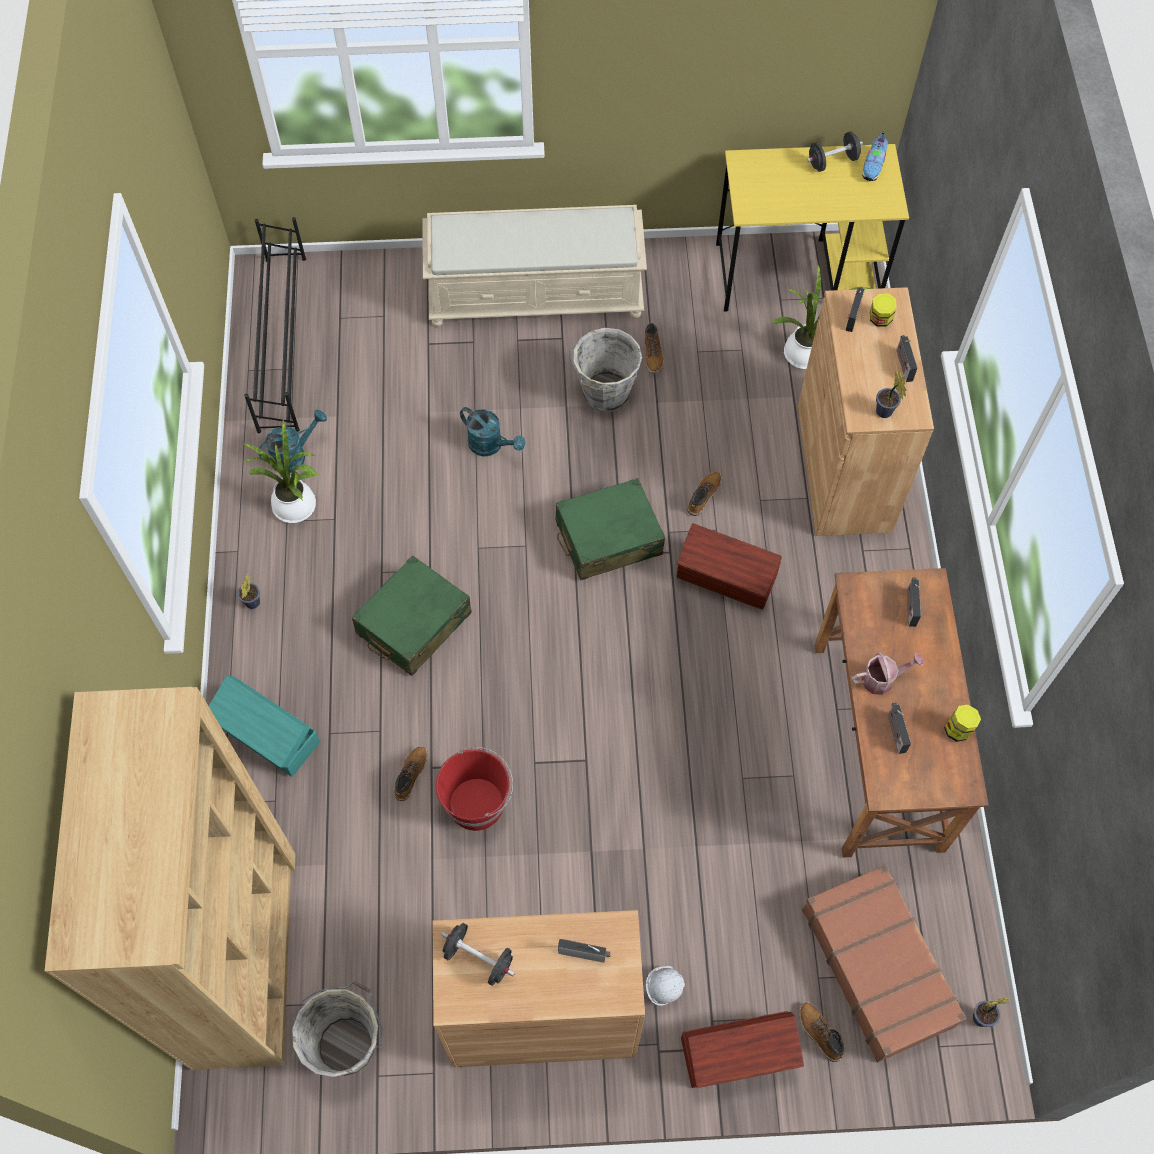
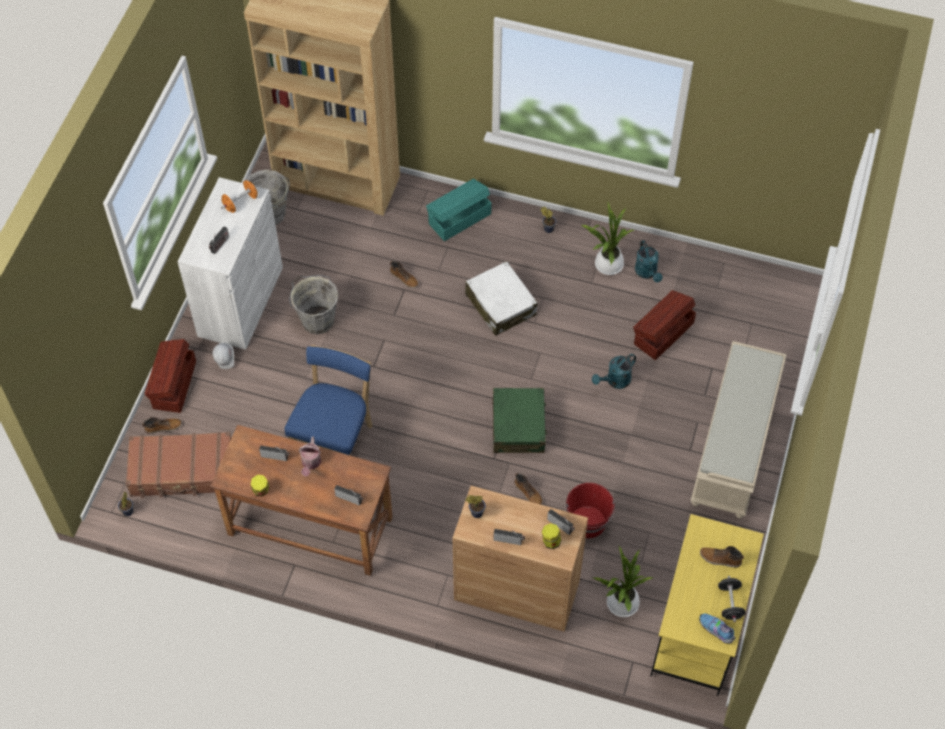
camera: 110 degrees right, 5 degrees down
black shoe rack [244,217,306,433] -> none
green suitcase [352,555,472,676] -> white suitcase [465,261,538,336]
brown cabinet [433,910,645,1067] -> white cabinet [177,177,283,350]
red bucket [436,747,513,831] -> red bucket moved to [566,483,615,538]
black dumbbell [441,923,515,986] -> orange dumbbell [221,180,258,213]
grey bucket [569,328,642,412] -> grey bucket moved to [289,275,339,334]
boot [645,322,664,373] -> boot moved to [700,546,744,568]
brown storage box [677,523,781,610] -> brown storage box moved to [633,290,696,360]
none -> blue chair [285,345,372,456]

